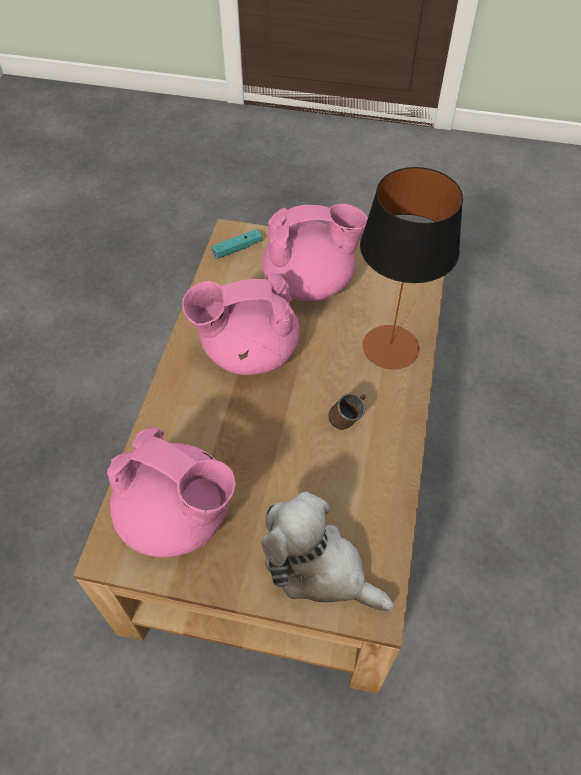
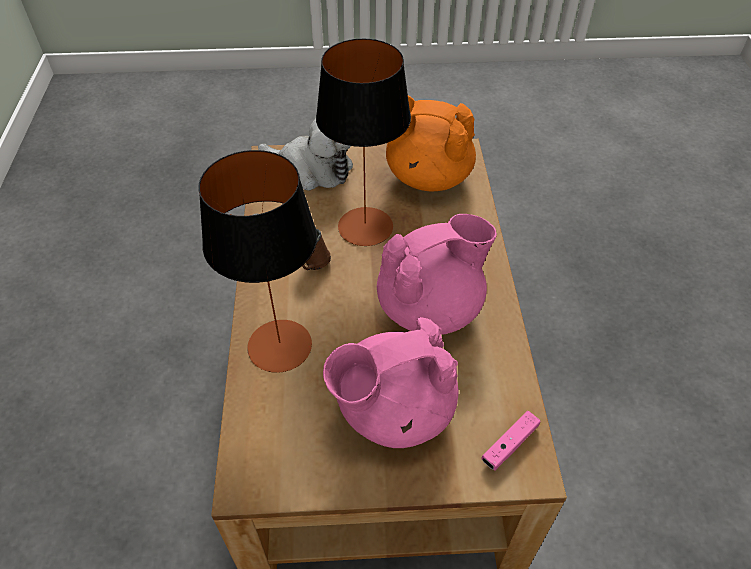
camera: 165 degrees right, 5 degrees down
pink teapot [107,428,236,558] -> orange teapot [386,96,476,191]
turquoise game controller [212,229,262,259] -> pink game controller [481,411,541,470]
none -> table lamp [316,39,411,246]

